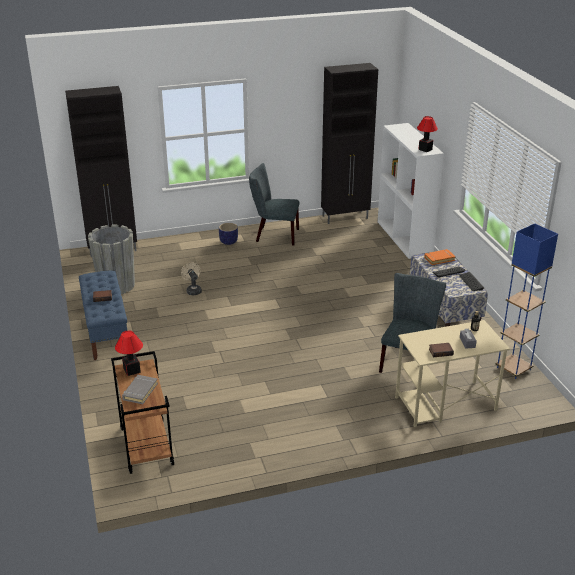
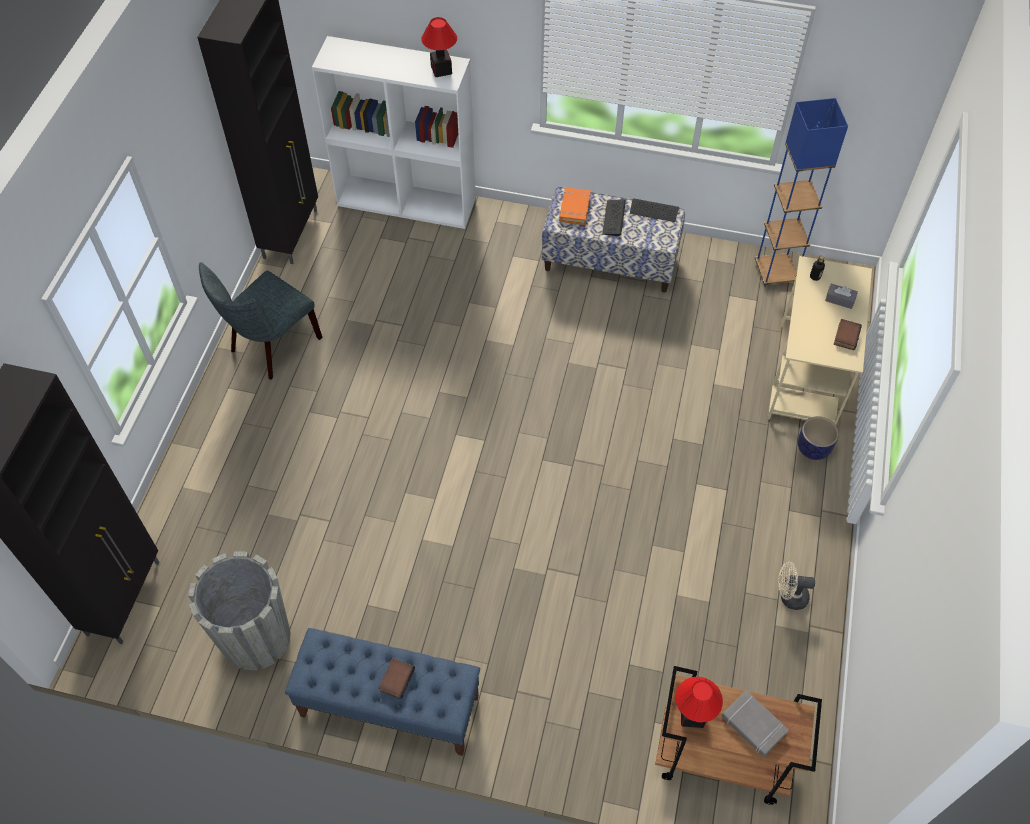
camera: 60 degrees left, 25 degrees up
beige fan [181,263,202,295] -> beige fan moved to [778,562,815,610]
planter [219,223,238,245] -> planter moved to [798,417,839,460]
grey chair [379,273,446,373] -> none

